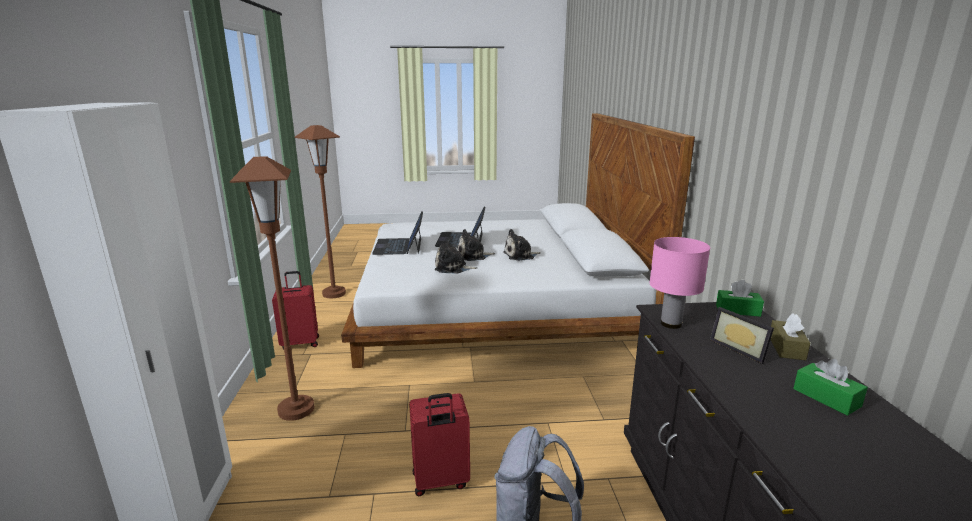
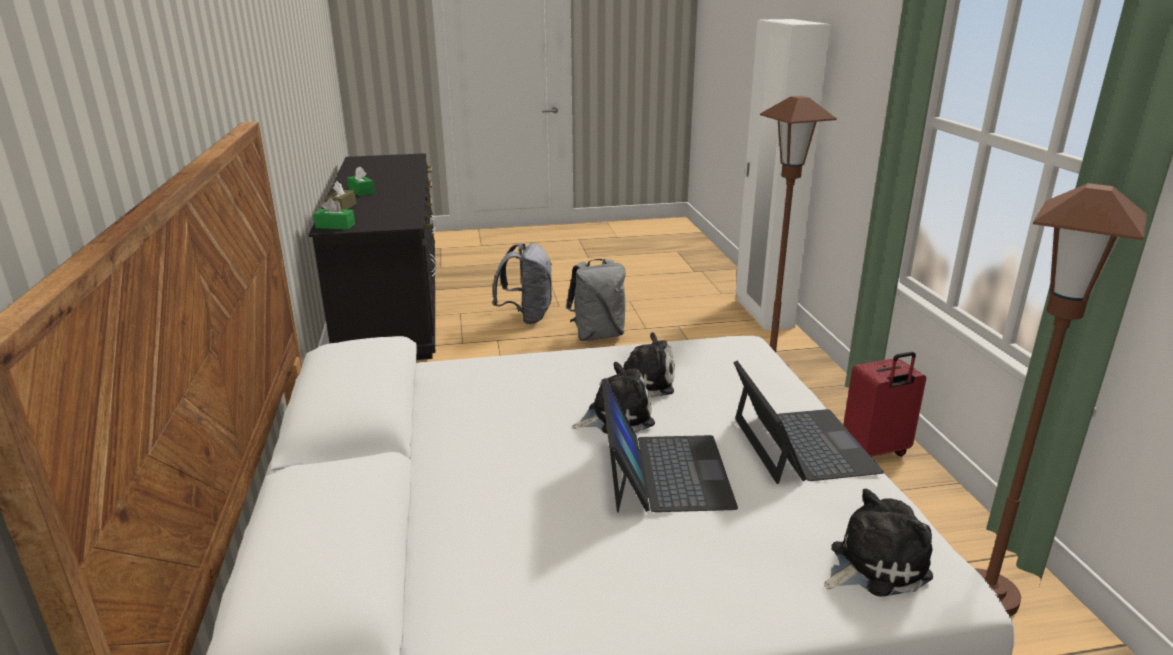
camera: 175 degrees right, 5 degrees up
red suitcase [409,393,470,496] -> grey backpack [566,259,626,341]
plush toy [503,229,541,261] -> plush toy moved to [824,489,933,597]
pink table lamp [649,237,710,329] -> none
picture frame [710,307,774,364] -> none

